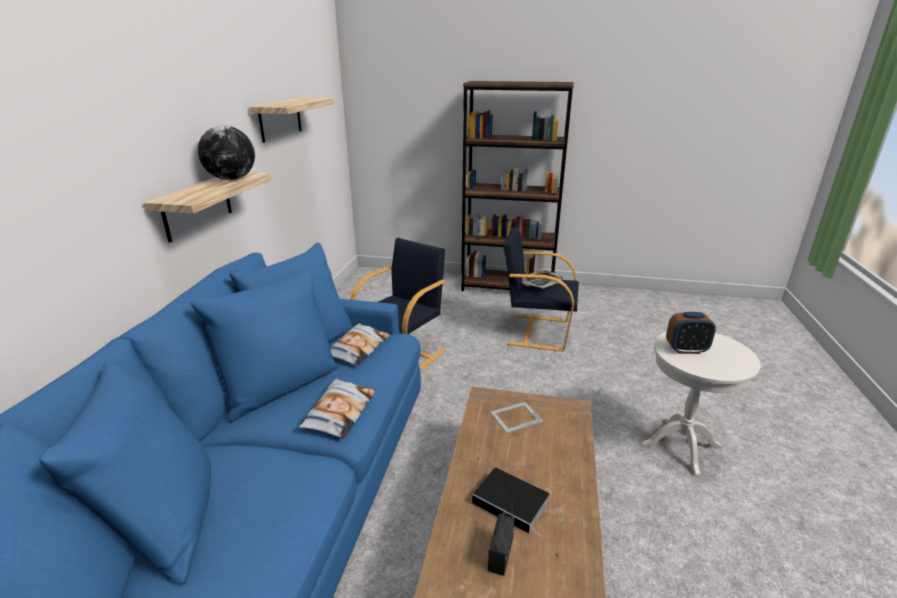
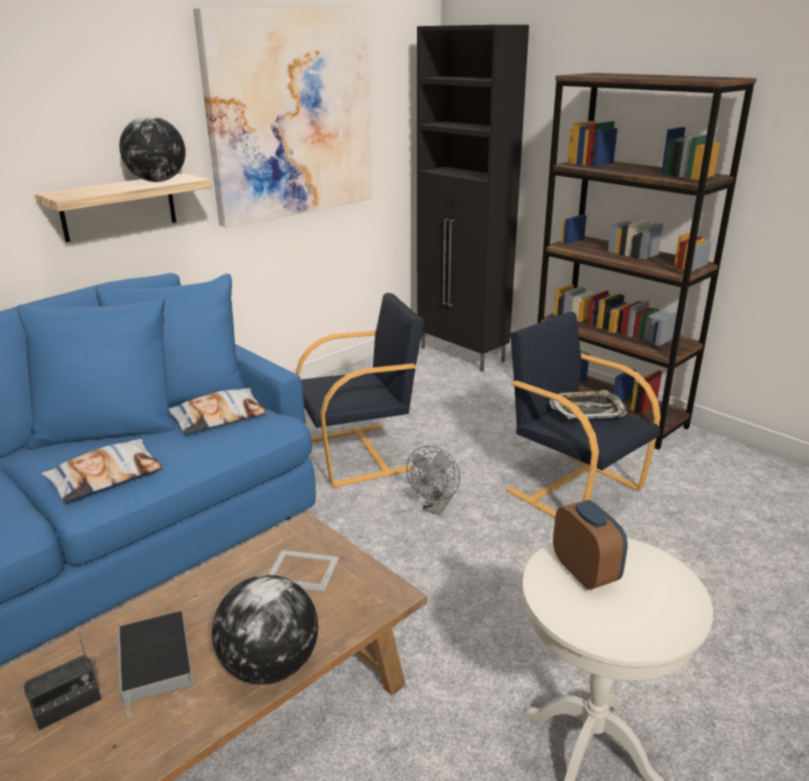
camera: 35 degrees right, 0 degrees up
shelf [250,97,334,143] -> picture [193,8,372,227]
alarm clock [666,312,716,354] -> alarm clock turned 150 degrees counterclockwise [553,500,628,589]
none -> globe [212,575,318,685]
none -> grey fan [406,446,460,515]
none -> black cabinet [417,25,529,372]

